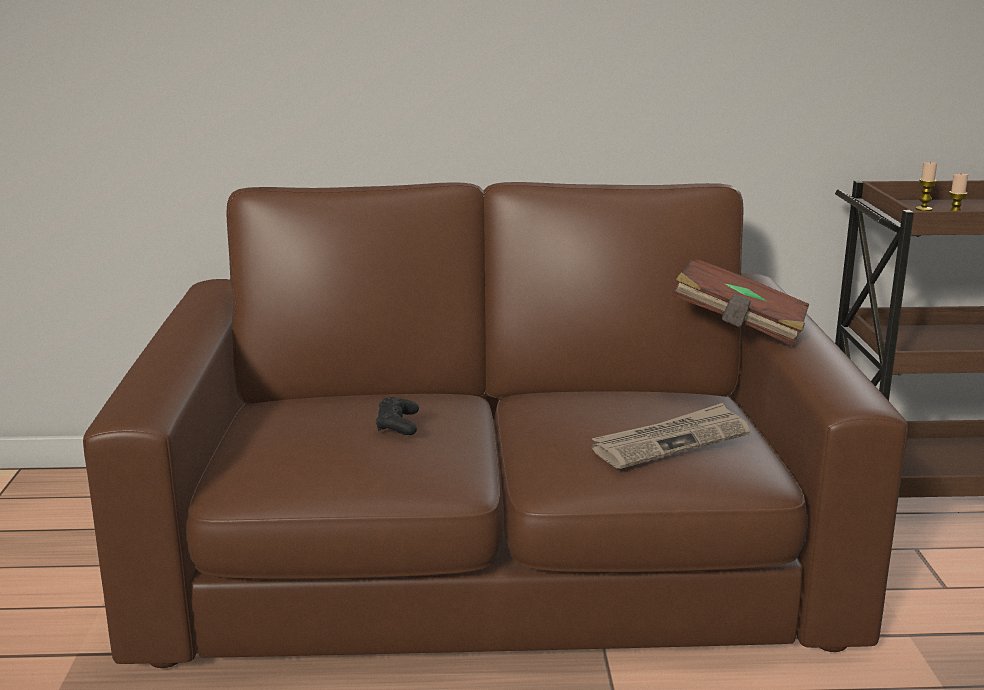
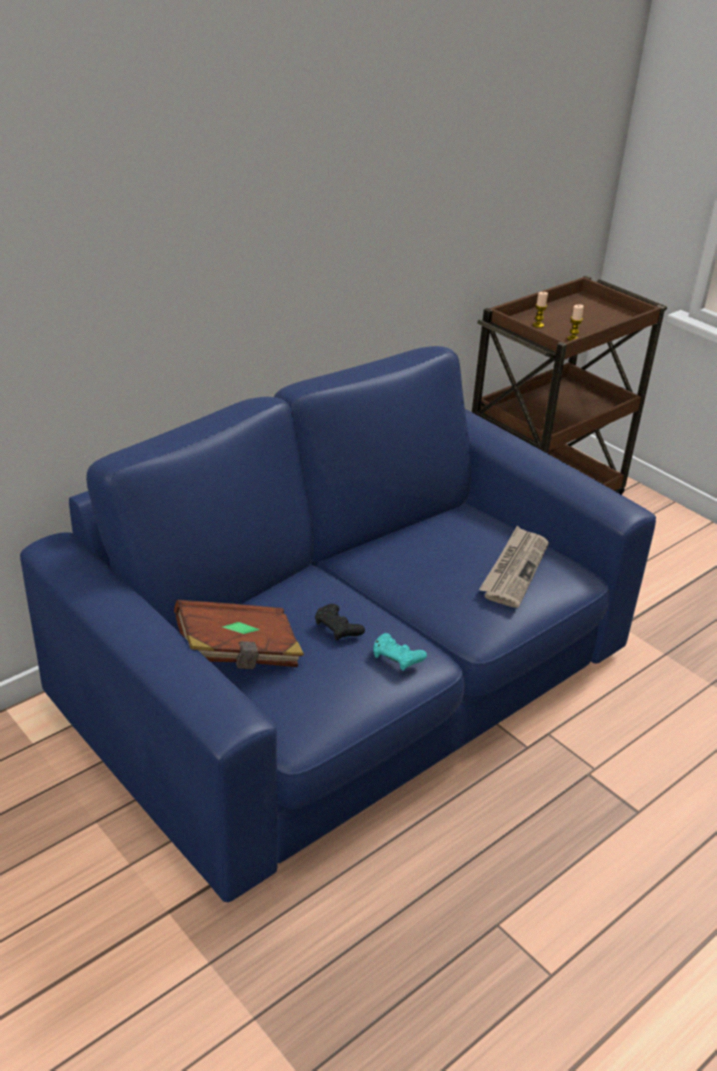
camera: 40 degrees left, 15 degrees up
brown sofa [83,182,908,668] -> blue sofa [20,346,656,902]
brown book [671,259,809,347] -> brown book moved to [174,600,304,669]
none -> turquoise game controller [373,633,427,671]

